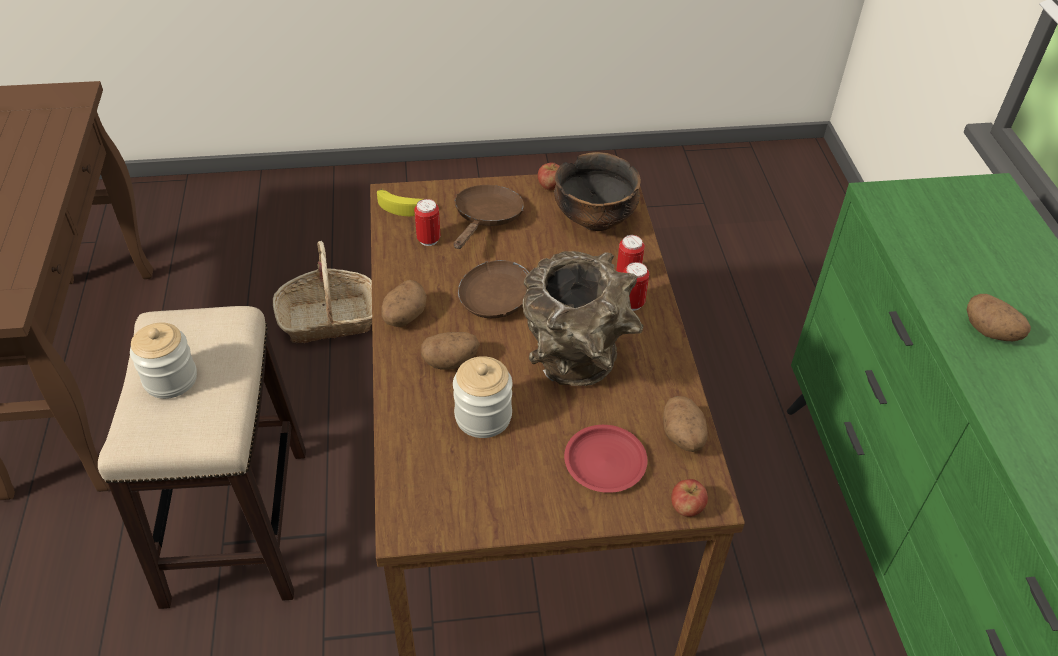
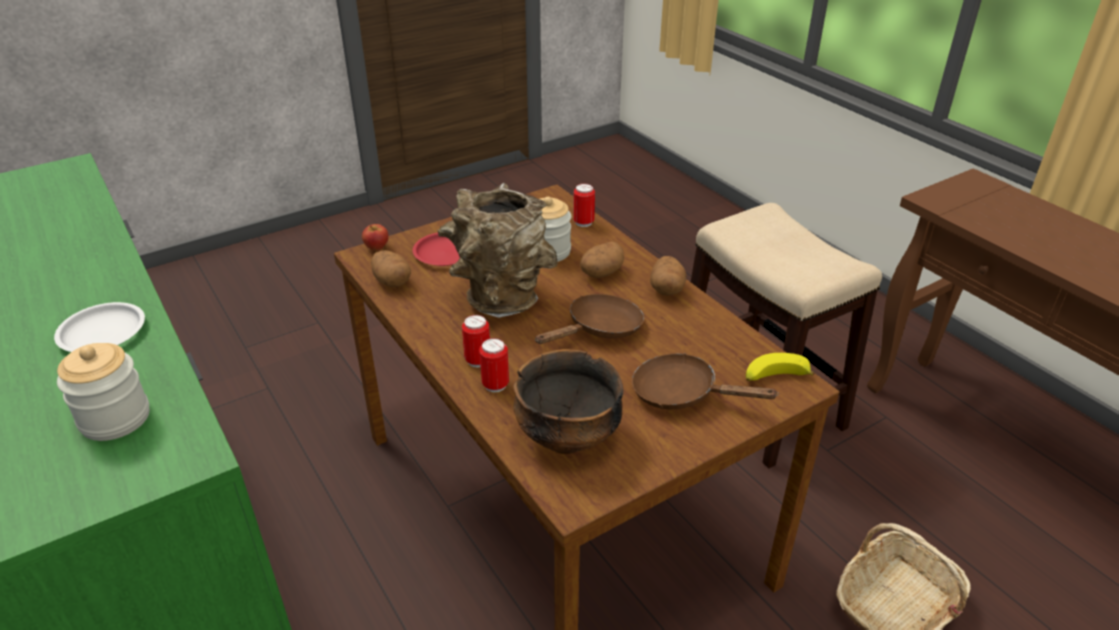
camera: 155 degrees right, 10 degrees down
jar [130,323,197,399] -> jar moved to [57,343,150,441]
can [414,199,440,246] -> can moved to [573,183,595,227]
brown frying pan [454,185,524,249] -> brown frying pan turned 120 degrees clockwise [632,353,779,409]
apple [538,163,560,190] -> none
potato [967,294,1031,341] -> white plate [54,302,145,352]

